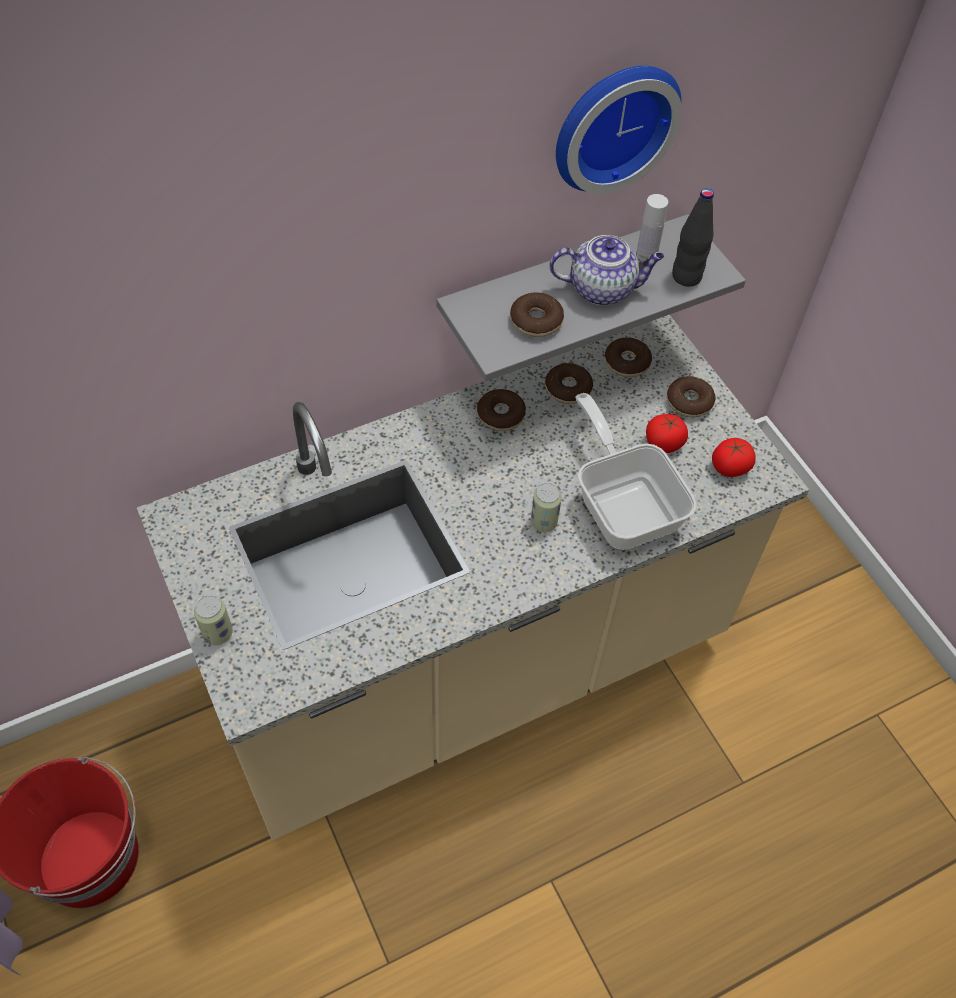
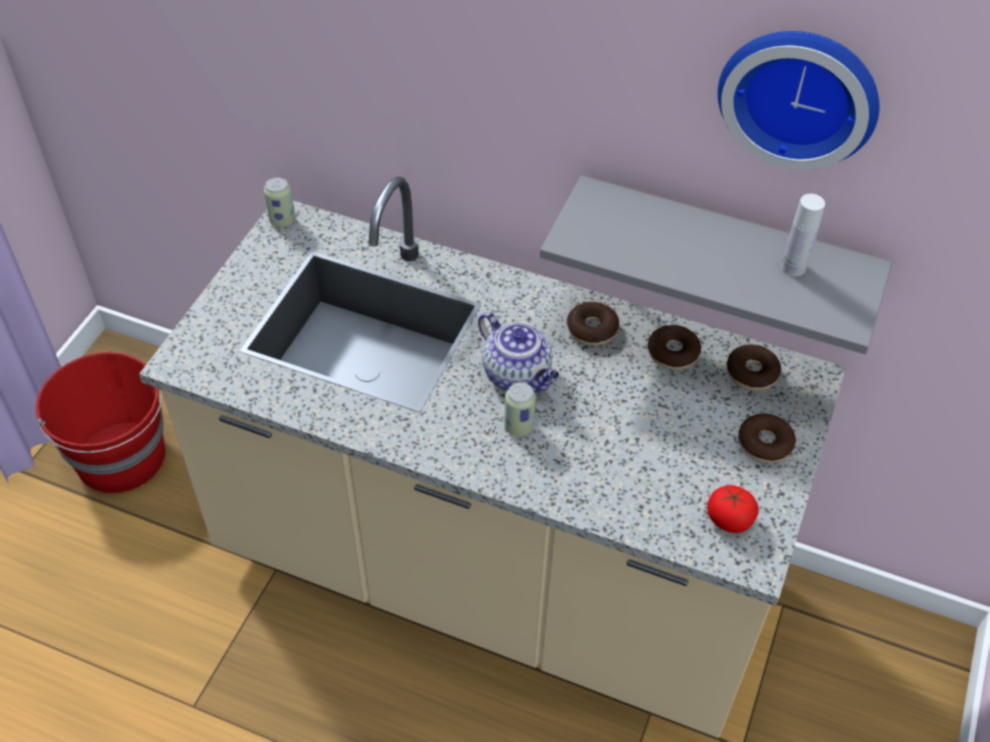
camera: 50 degrees right, 5 degrees down
can [194,596,233,645] -> can moved to [264,177,296,227]
donut [510,292,564,337] -> none
teapot [549,235,664,305] -> teapot moved to [478,312,559,393]
frying pan [575,393,697,550] -> none
tomato [646,414,688,453] -> none
black bottle [672,188,714,287] -> none

